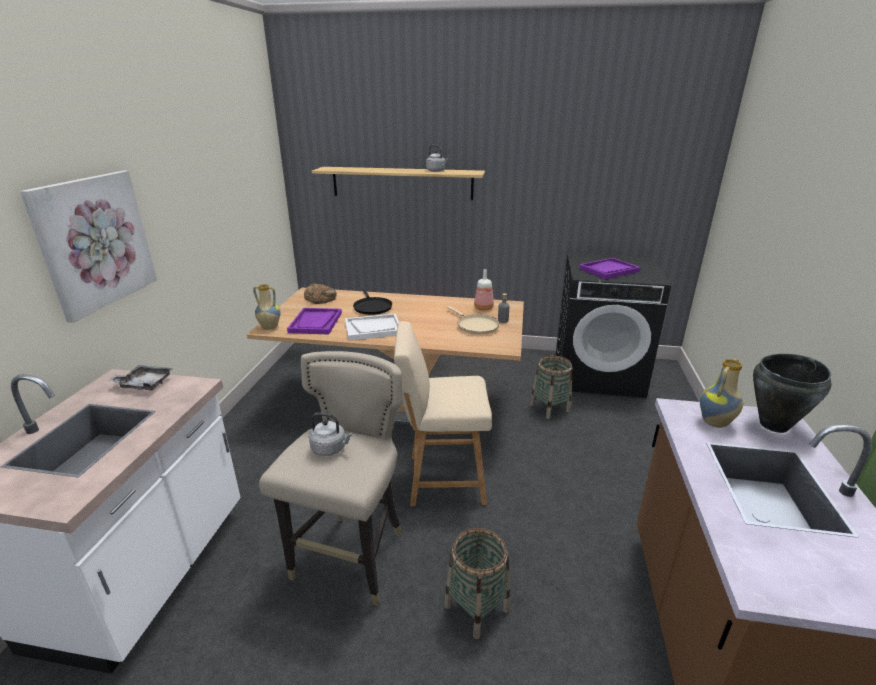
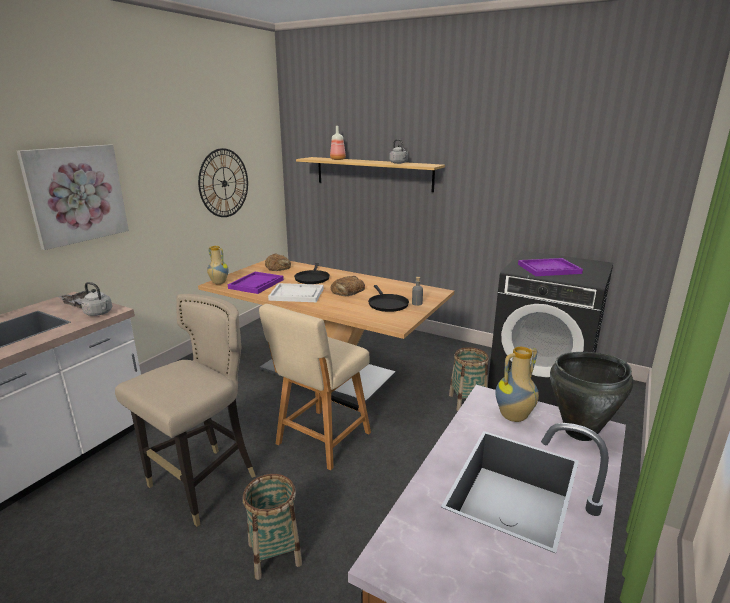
camera: 20 degrees right, 5 degrees down
grey kettle [309,413,353,456] -> grey kettle moved to [81,282,112,316]
beige chair [394,321,492,506] -> beige chair turned 75 degrees counterclockwise [259,304,371,470]
beige frying pan [447,306,500,334] -> black frying pan [368,285,409,312]
bottle [474,269,494,310] -> bottle moved to [330,126,346,160]
none -> wall clock [198,148,248,217]
none -> bread [331,276,365,296]

